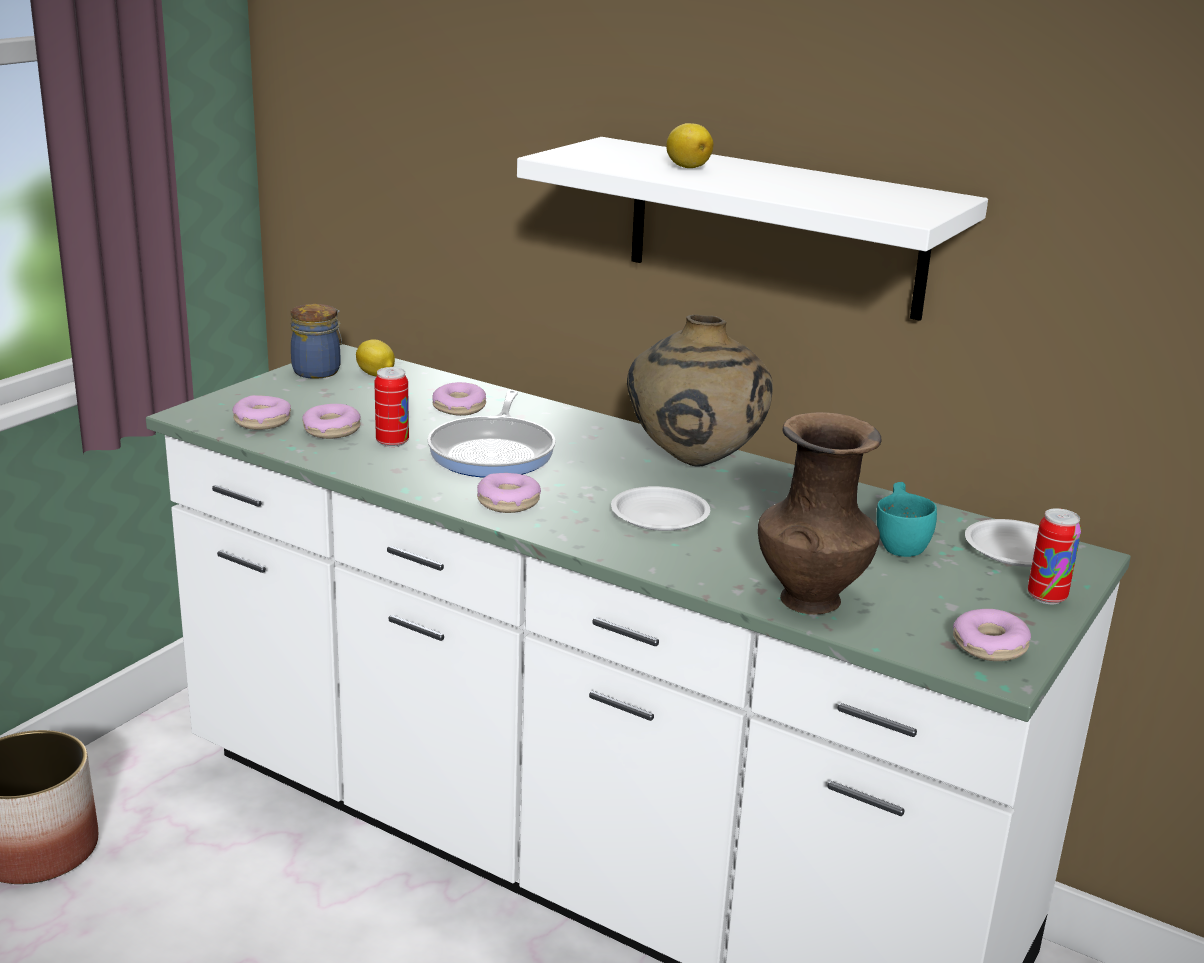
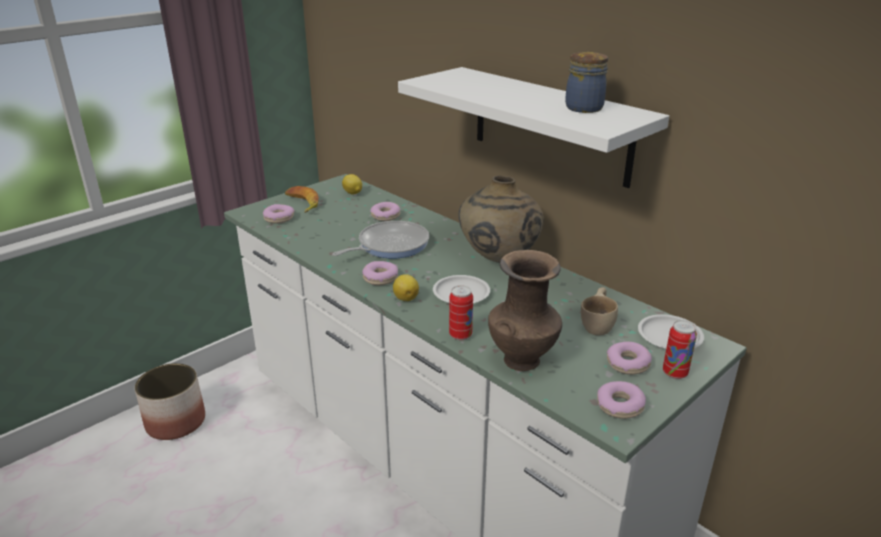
camera: 15 degrees right, 5 degrees up
jar [291,304,342,379] -> jar moved to [565,52,608,113]
donut [302,404,361,439] -> donut moved to [607,342,652,375]
can [374,367,409,447] -> can moved to [449,285,473,340]
frying pan [427,390,555,478] -> frying pan turned 150 degrees counterclockwise [332,221,429,259]
lemon [666,123,713,168] -> lemon moved to [393,274,419,301]
turquoise cup [876,482,937,557] -> beige cup [581,287,618,336]
none -> banana [285,186,319,213]

